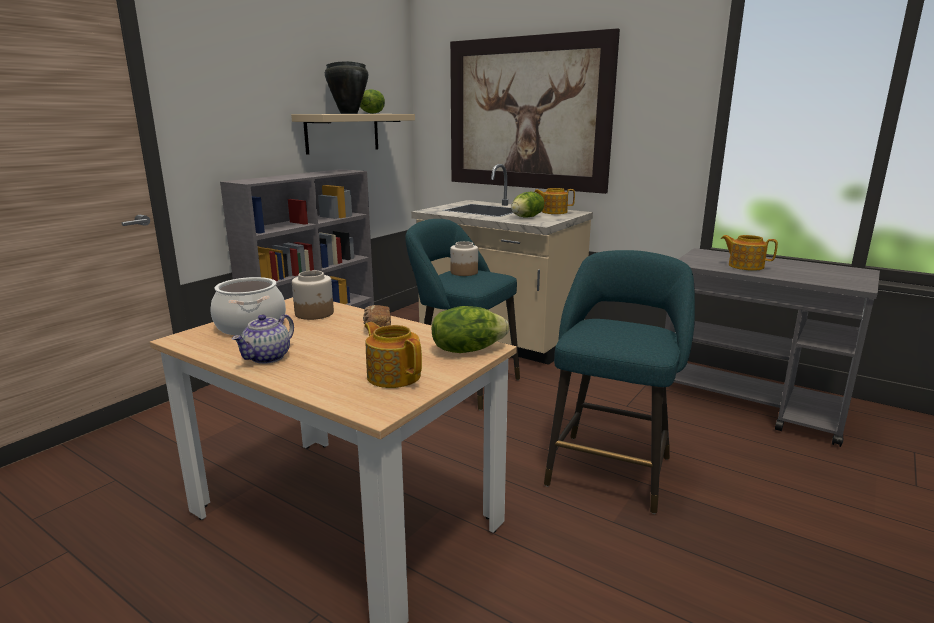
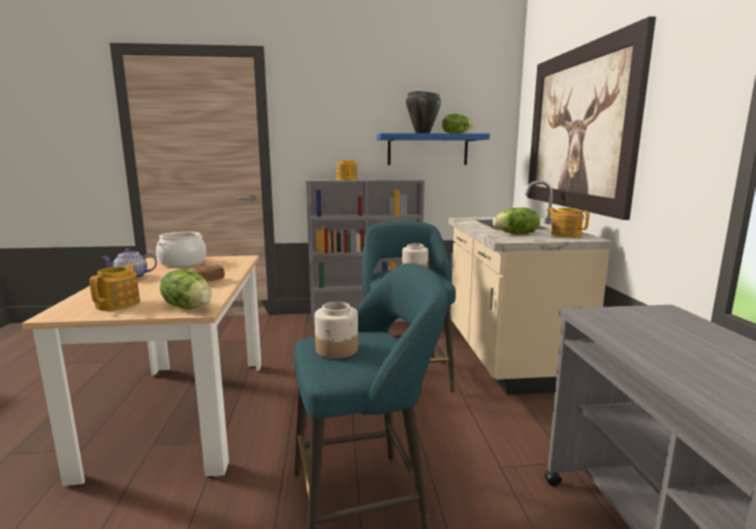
camera: 50 degrees right, 5 degrees down
beige shelf [291,114,415,155] -> blue shelf [377,133,490,165]
jar [292,271,334,320] -> jar moved to [315,302,358,359]
teapot [721,235,778,271] -> teapot moved to [336,160,358,180]

